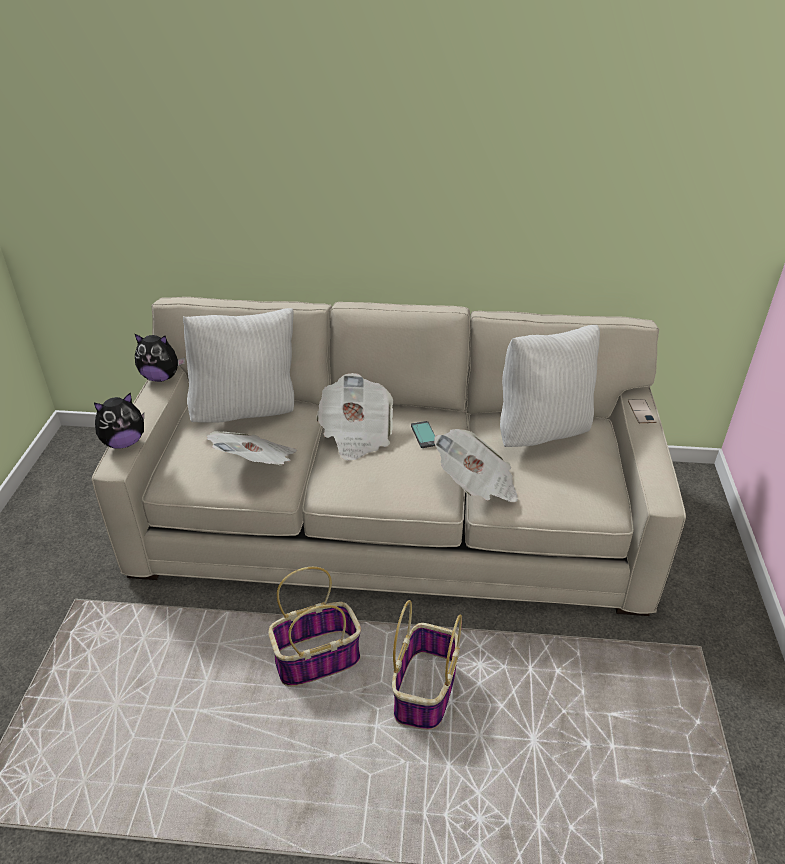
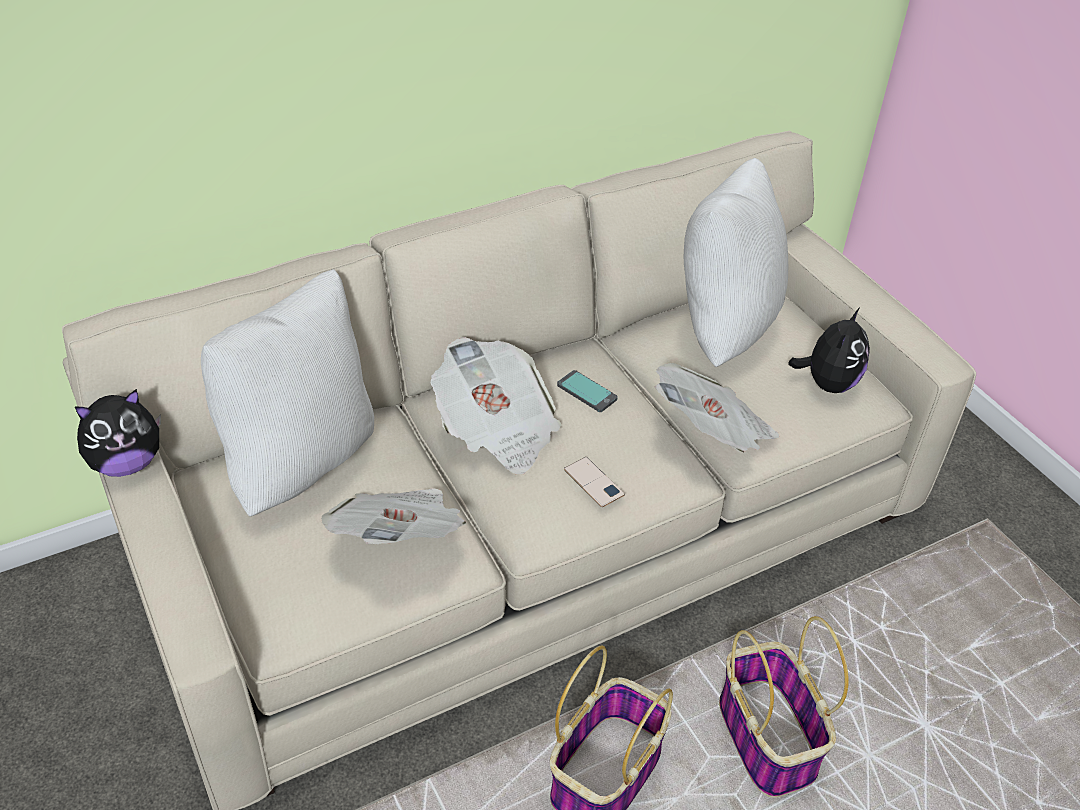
camera: 35 degrees left, 5 degrees up
plush toy [94,393,144,448] -> plush toy moved to [788,308,870,393]
phone [628,399,656,423] -> phone moved to [564,457,625,507]

